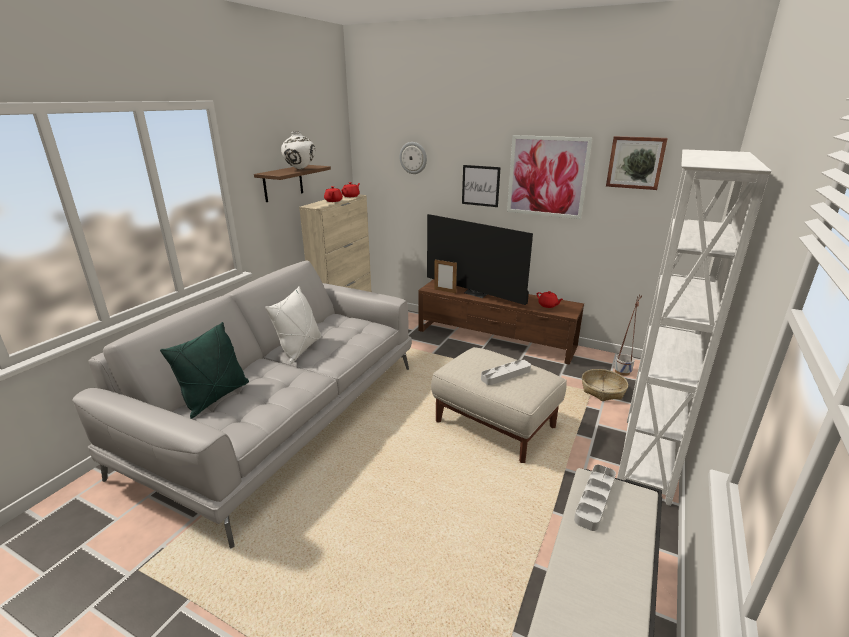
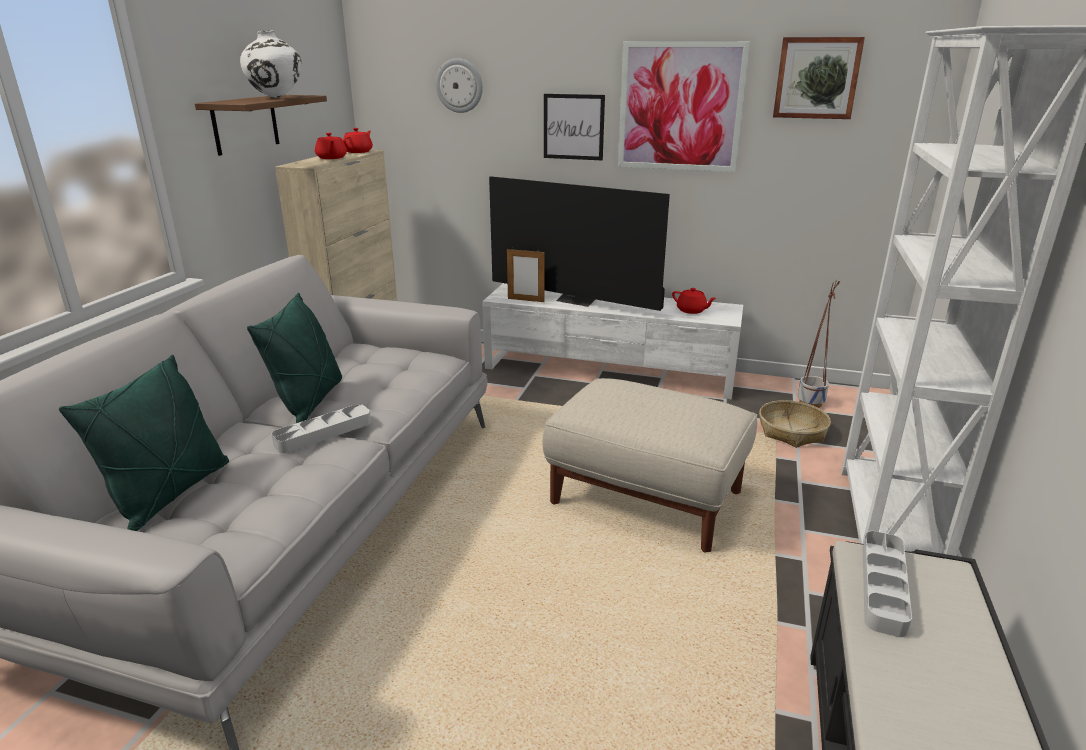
camera: 10 degrees left, 0 degrees up
white pillow [265,286,321,365] -> green pillow [247,293,342,423]
brown tv stand [418,279,584,365] -> white tv stand [482,283,743,399]
grey tray [481,359,531,385] -> grey tray moved to [271,404,371,453]

